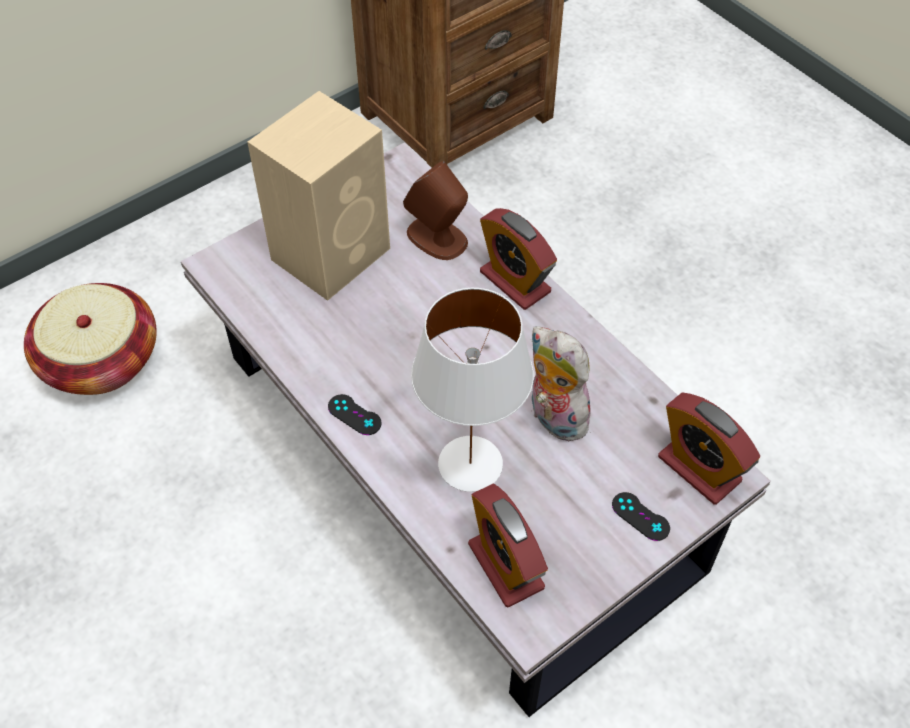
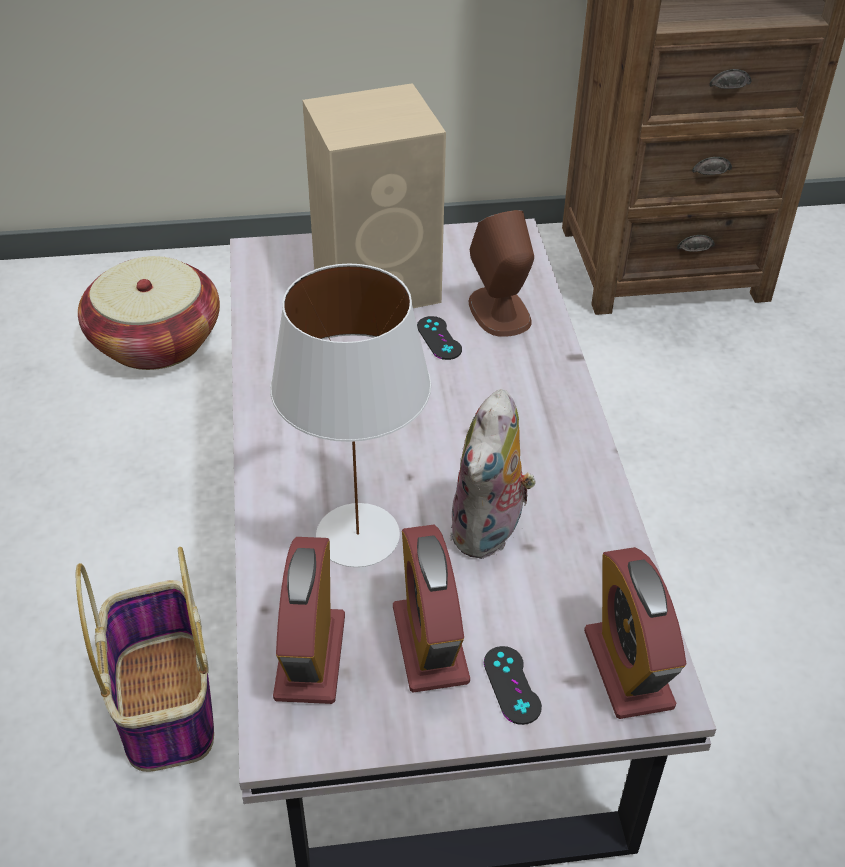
camera: 30 degrees right, 10 degrees down
black game controller [328,394,382,435] -> black game controller moved to [417,316,462,360]
alarm clock [480,208,557,310] -> alarm clock moved to [393,525,470,693]
plush toy [531,326,595,442] -> plush toy turned 150 degrees counterclockwise [449,389,536,559]
none -> basket [76,547,214,772]

